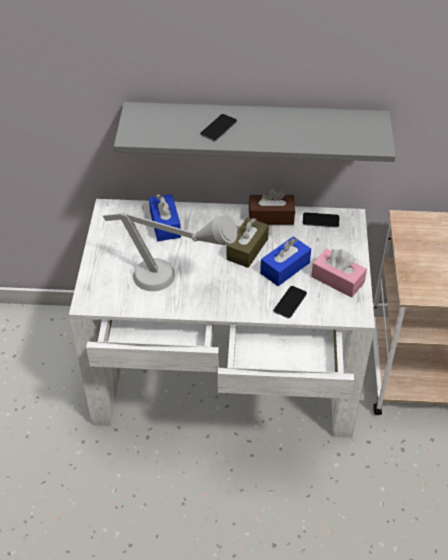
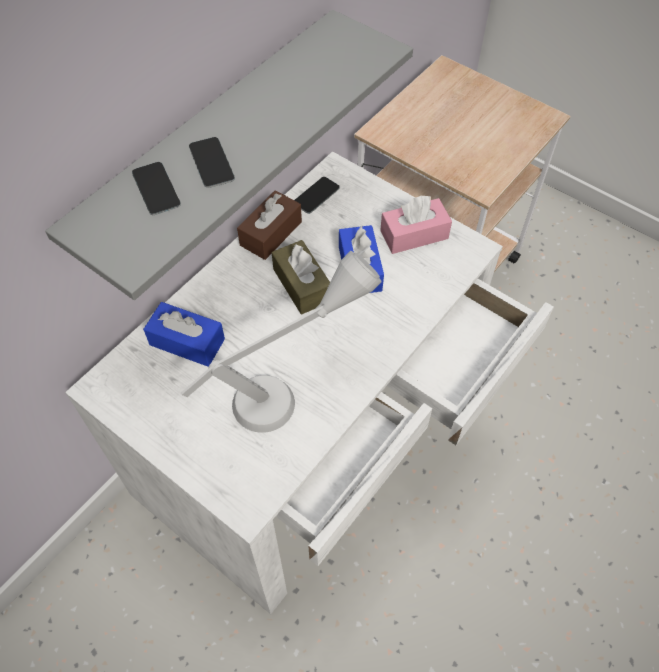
camera: 55 degrees left, 10 degrees up
phone [274,286,307,318] -> phone moved to [132,162,181,215]

